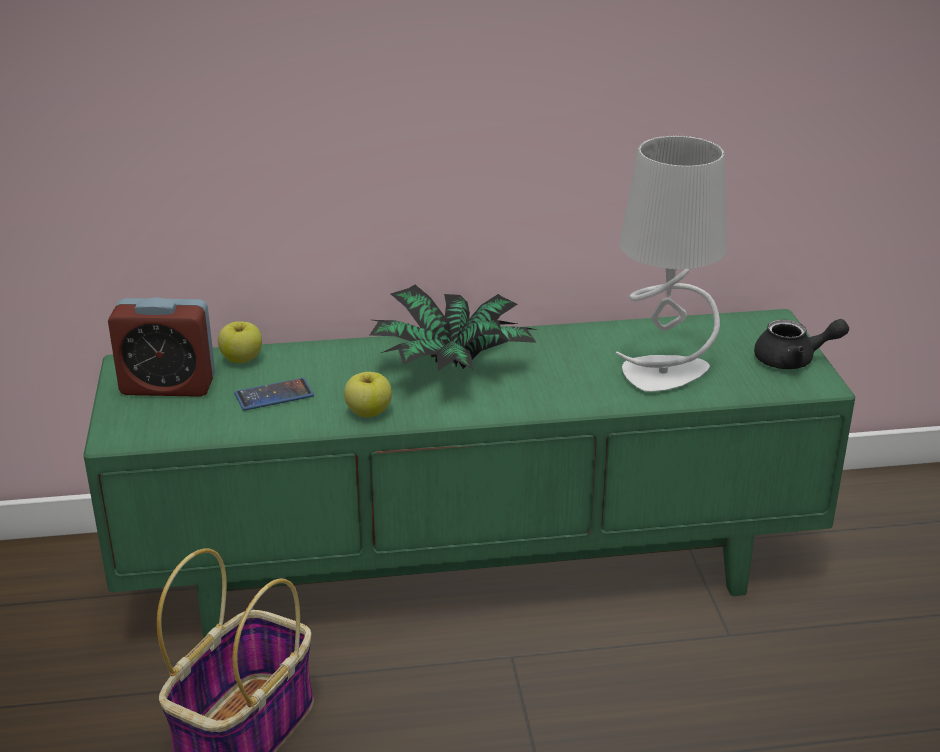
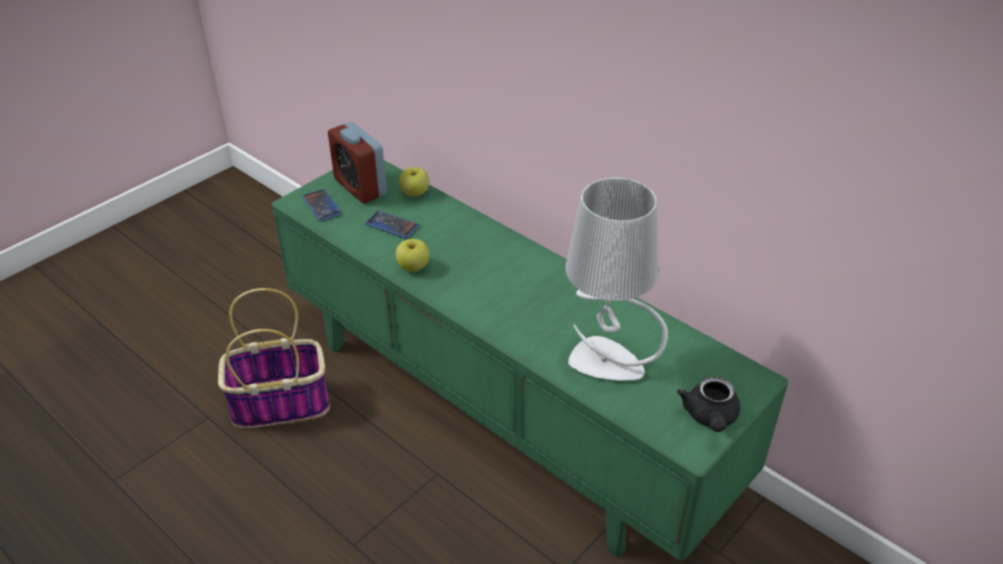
camera: 50 degrees right, 10 degrees up
potted plant [369,285,537,371] -> none
black teapot [754,319,849,369] -> black teapot turned 45 degrees clockwise [677,376,740,432]
none -> phone [302,189,342,222]

